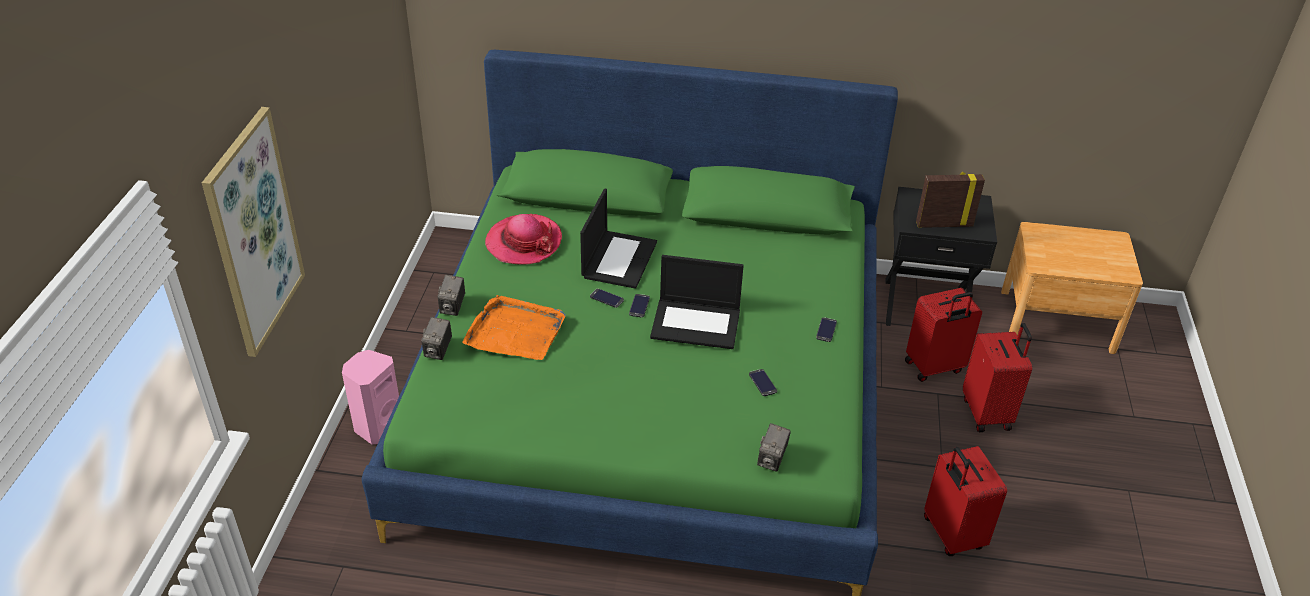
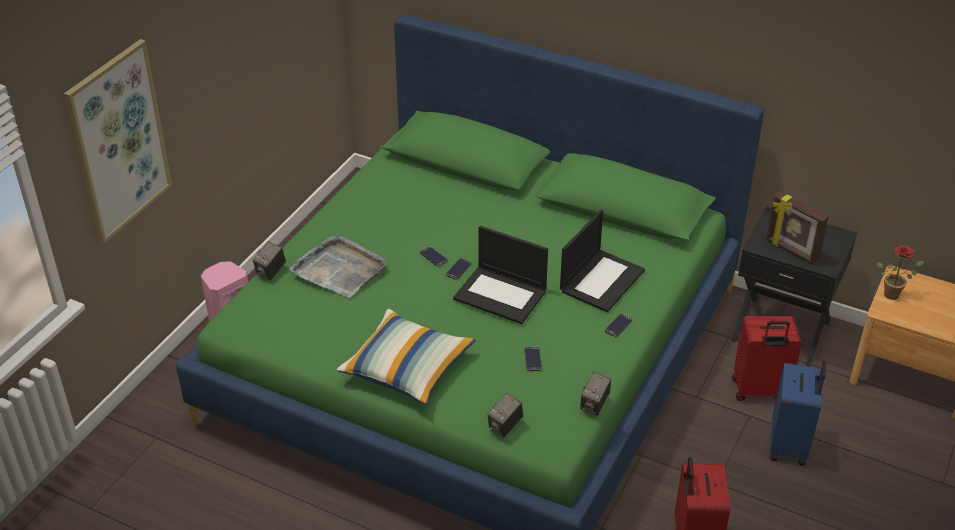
camera: 20 degrees right, 0 degrees up
camera [438,275,465,316] -> camera moved to [580,372,611,416]
orange tray [462,295,566,360] -> grey tray [289,234,387,298]
hat [485,214,562,265] -> none
laptop [580,189,657,289] -> laptop moved to [560,210,645,312]
picture frame [916,172,985,228] -> picture frame turned 150 degrees counterclockwise [766,191,829,265]
red suitcase [963,323,1032,432] -> blue suitcase [770,361,826,466]
none -> pillow [336,309,476,405]
none -> potted plant [877,245,924,300]

